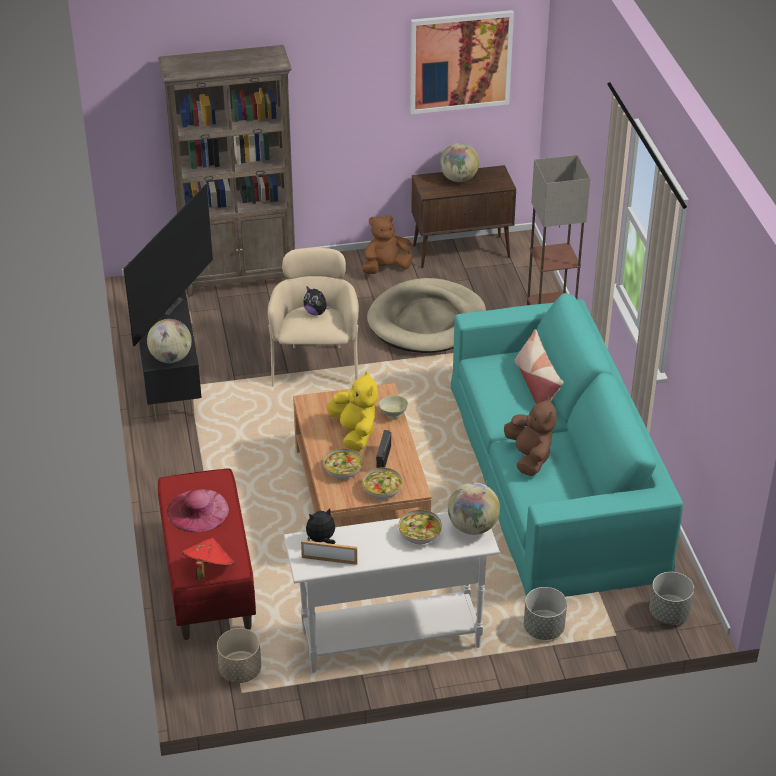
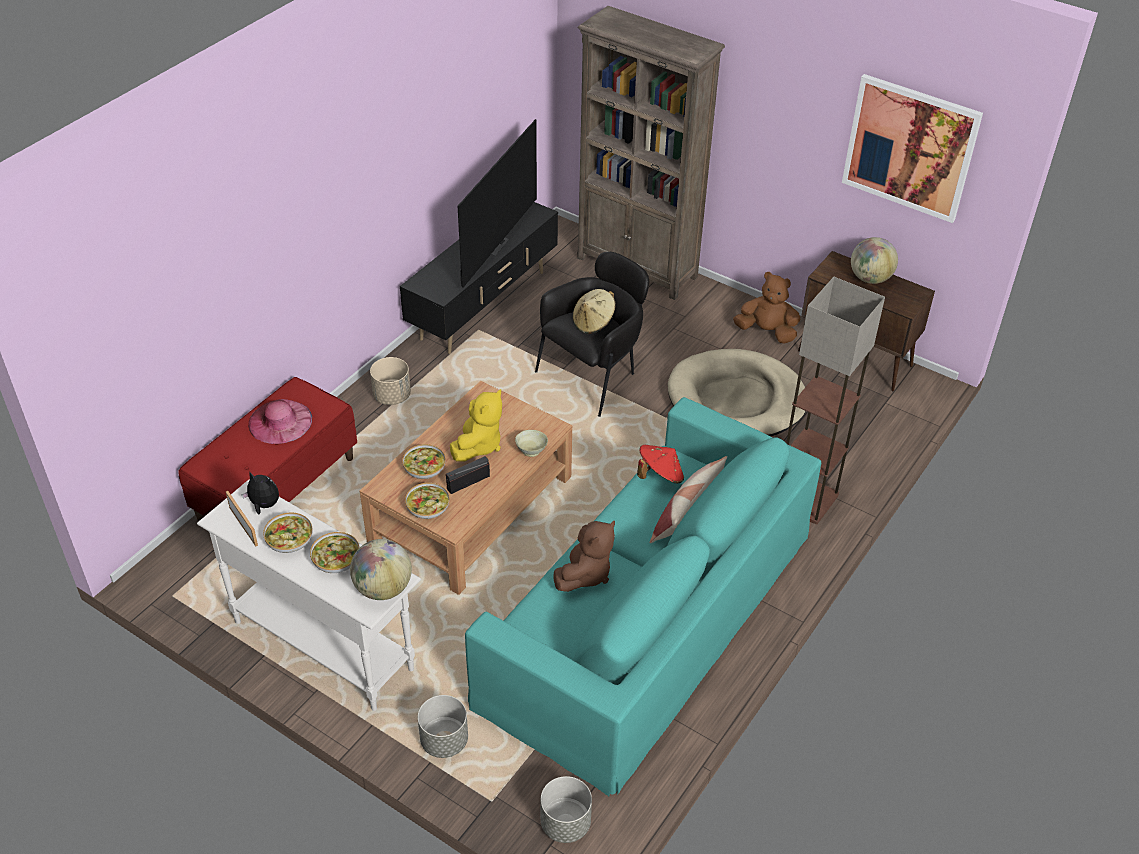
camera: 45 degrees right, 5 degrees up
television [124,184,213,346] -> television turned 45 degrees counterclockwise [458,119,537,288]
globe [147,319,192,363] -> none
red hat [182,537,235,580] -> red hat moved to [637,445,684,483]
beige planter [217,628,261,683] -> beige planter moved to [370,357,411,405]
beige armchair [268,248,359,387] -> black armchair [535,252,649,417]
plush toy [303,287,331,315] -> beige hat [573,289,616,334]
none -> bowl [263,513,313,553]

